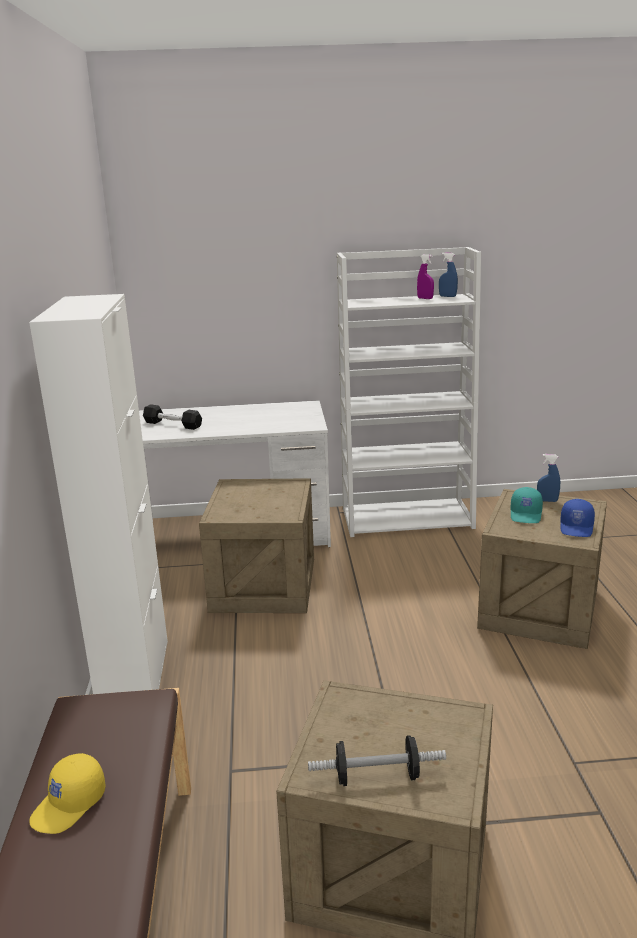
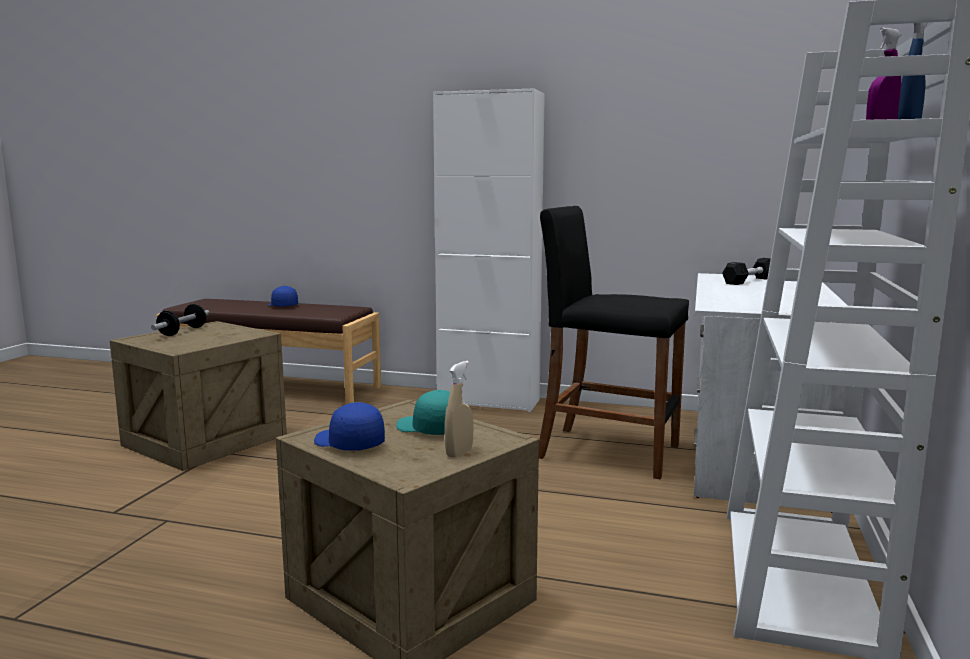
camera: 110 degrees right, 10 degrees down
yellow cap [29,753,106,834] -> blue cap [269,286,298,306]
crate [199,478,314,613] -> black stool [539,206,689,480]
blue spray bottle [537,454,560,502] -> beige spray bottle [445,361,474,458]

